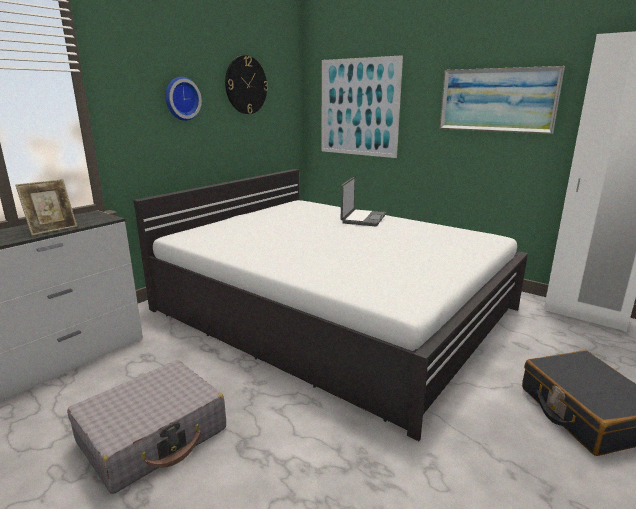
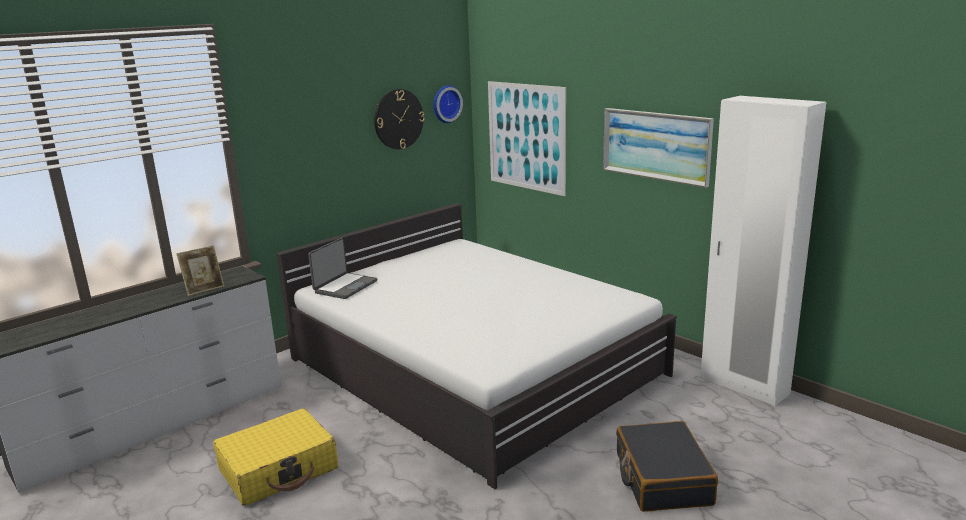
camera: 10 degrees right, 0 degrees up
grey suitcase [67,360,226,494] -> yellow suitcase [213,409,338,506]
wall clock [165,77,202,121] -> wall clock moved to [433,85,463,123]
laptop [341,177,386,226] -> laptop moved to [308,238,377,299]

